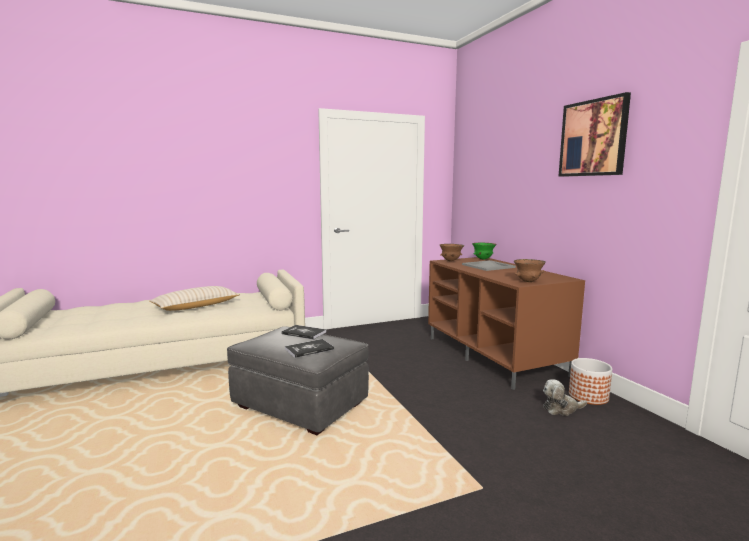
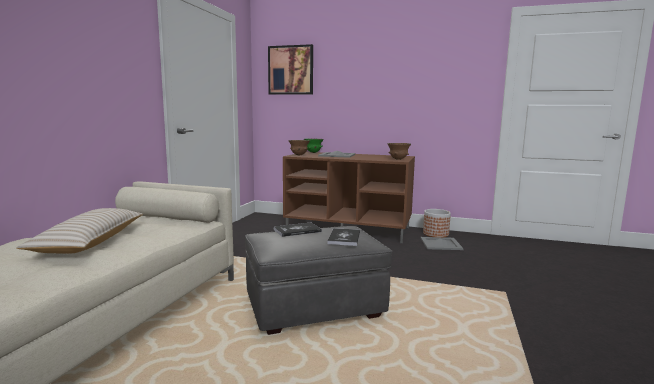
camera: 50 degrees left, 0 degrees up
plush toy [543,379,587,416] -> grey tray [421,237,464,250]
picture [558,92,631,177] -> picture moved to [268,44,313,95]

